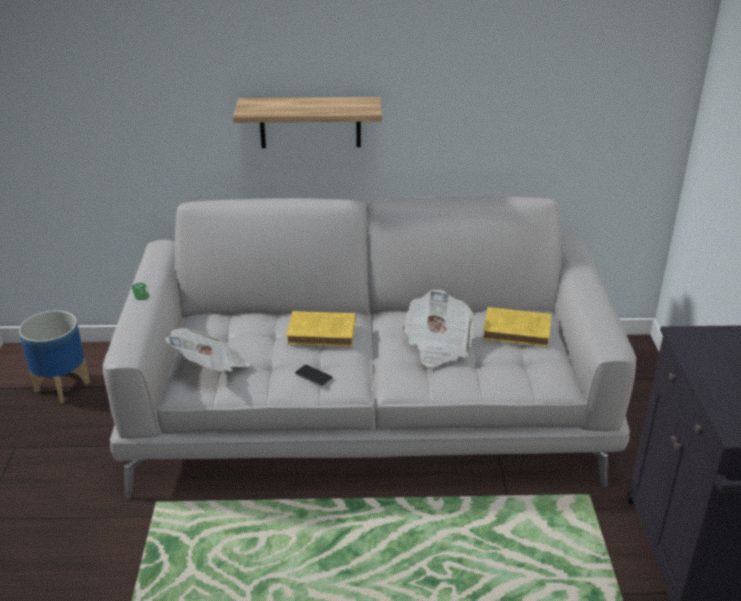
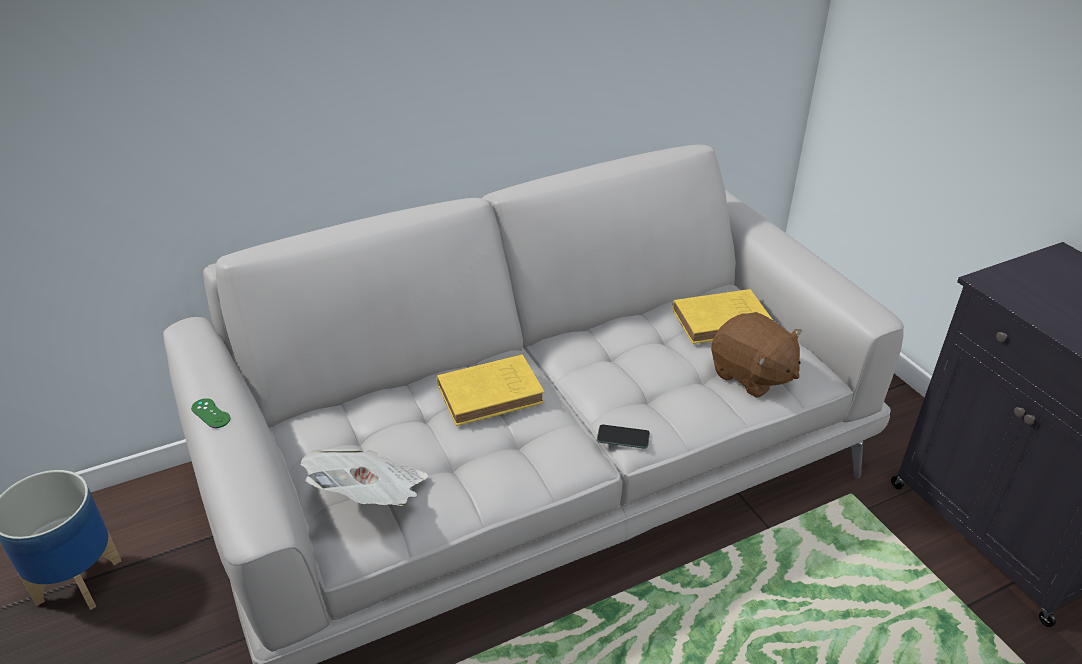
camera: 25 degrees left, 5 degrees up
shelf [233,97,382,148] -> none
phone [295,365,333,386] -> phone moved to [597,424,650,449]
newspaper [403,290,474,367] -> none
none -> brown plush toy [711,312,802,398]

